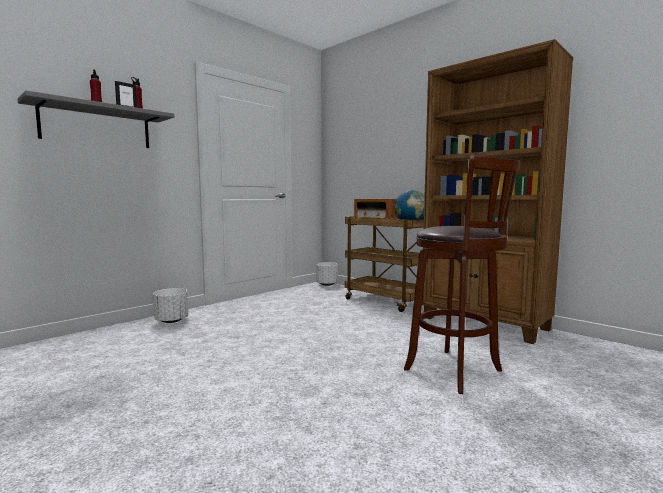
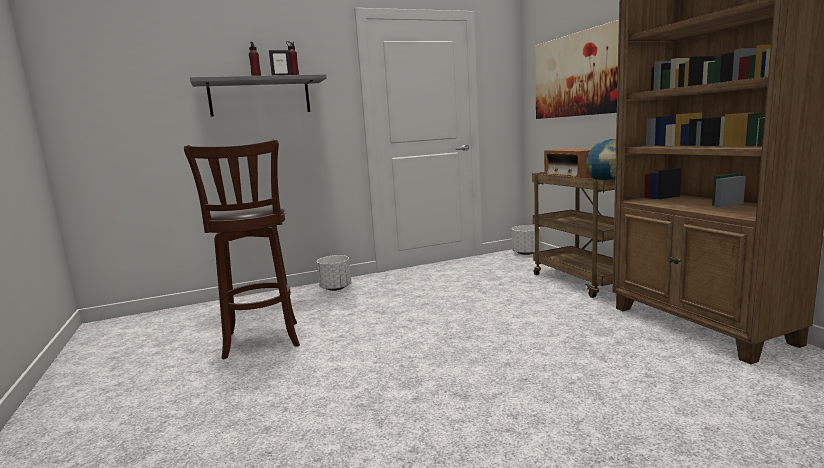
camera: 25 degrees right, 5 degrees up
brown stool [404,154,520,394] -> brown stool moved to [184,139,300,359]
none -> picture [535,20,619,119]

